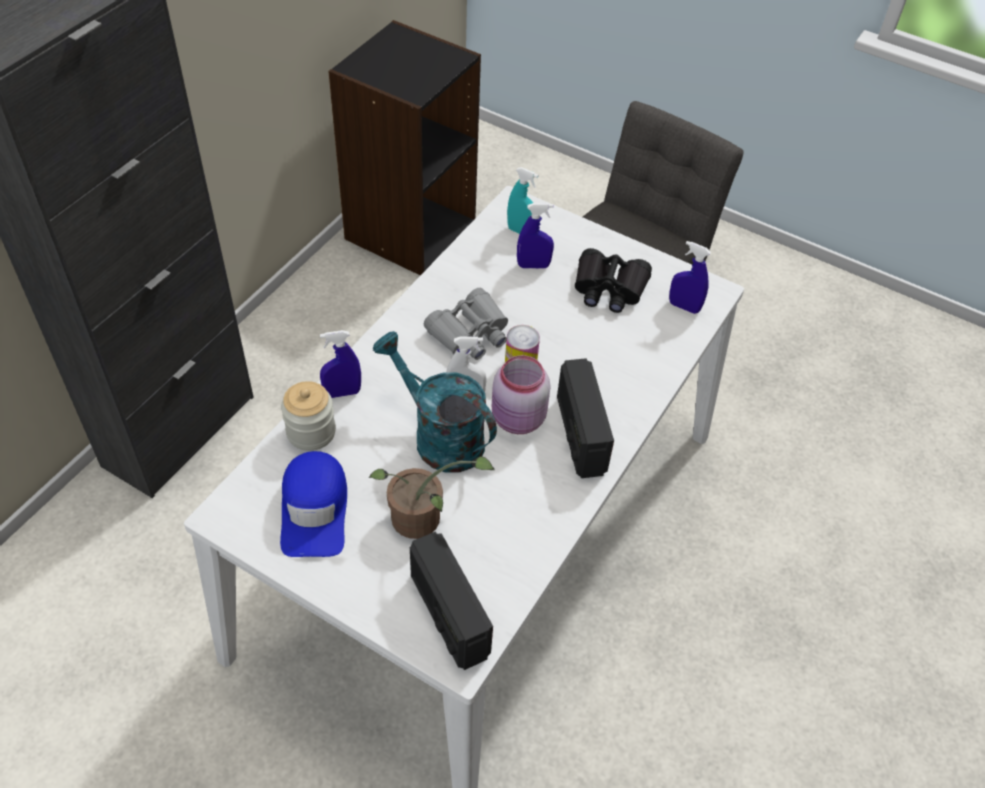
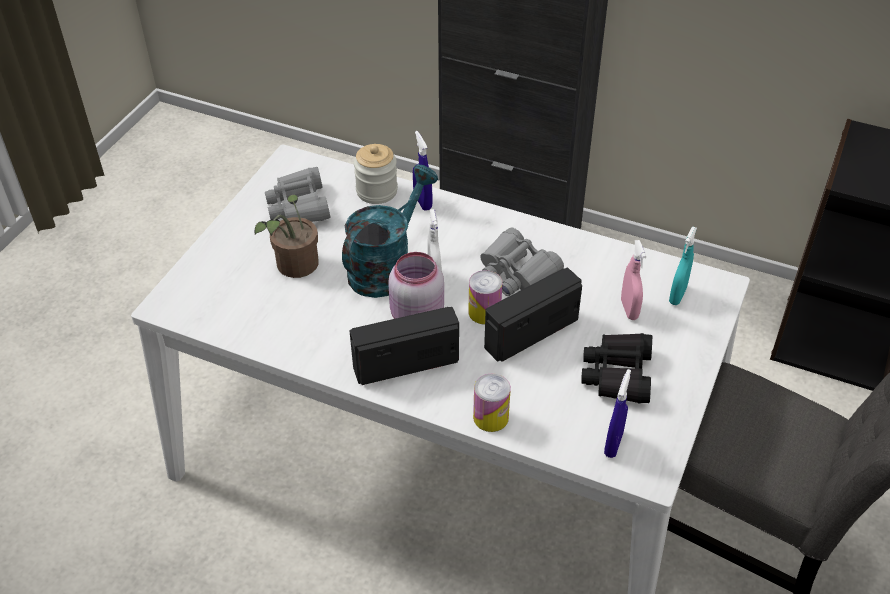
camera: 85 degrees right, 5 degrees down
blue cap [280,451,347,557] -> grey binoculars [265,167,331,222]
radio [410,532,493,670] -> radio moved to [484,268,582,362]
blue spray bottle [517,203,554,269] -> pink spray bottle [621,240,646,320]
none -> can [473,374,511,432]

